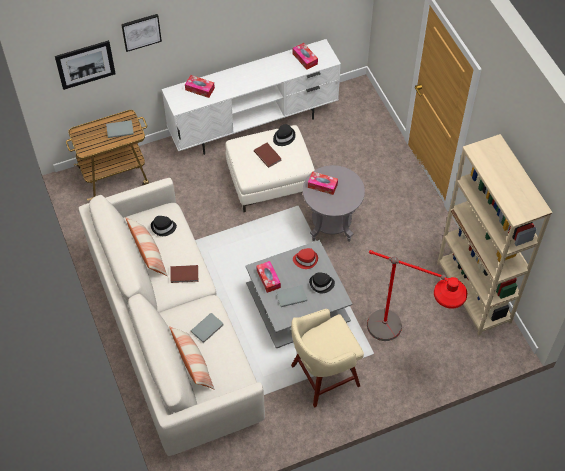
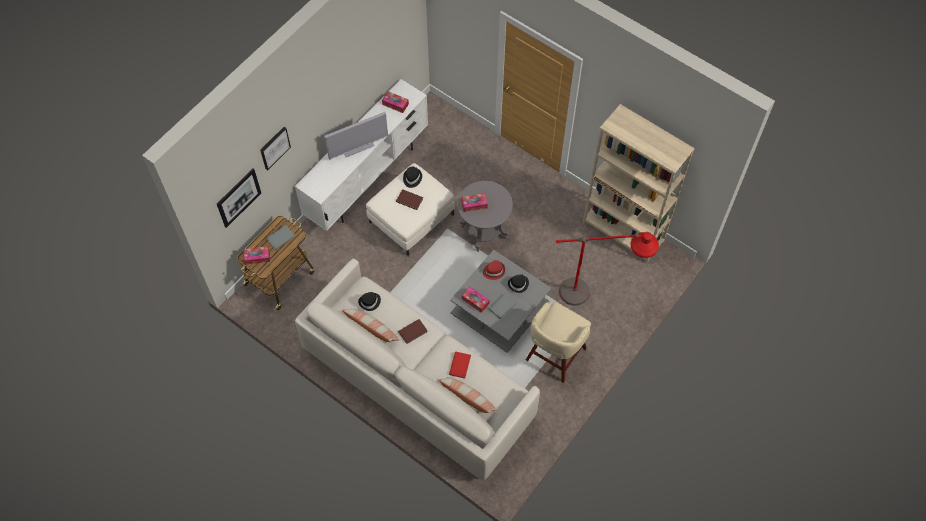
camera: 30 degrees left, 5 degrees up
tissue box [185,75,215,98] -> tissue box moved to [243,246,270,265]
grey book [191,313,224,343] -> red book [449,351,471,379]
none -> television [324,112,388,160]

